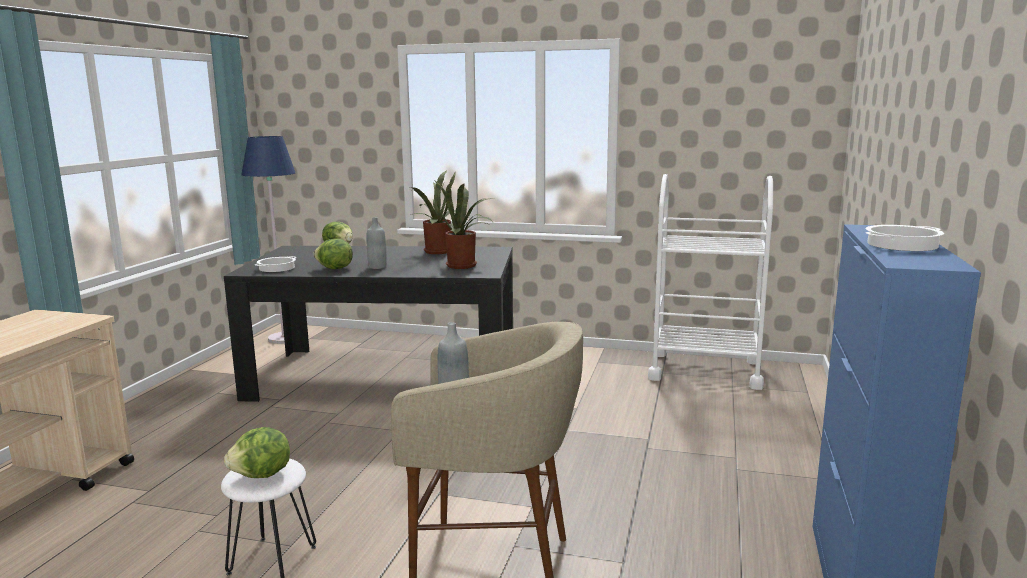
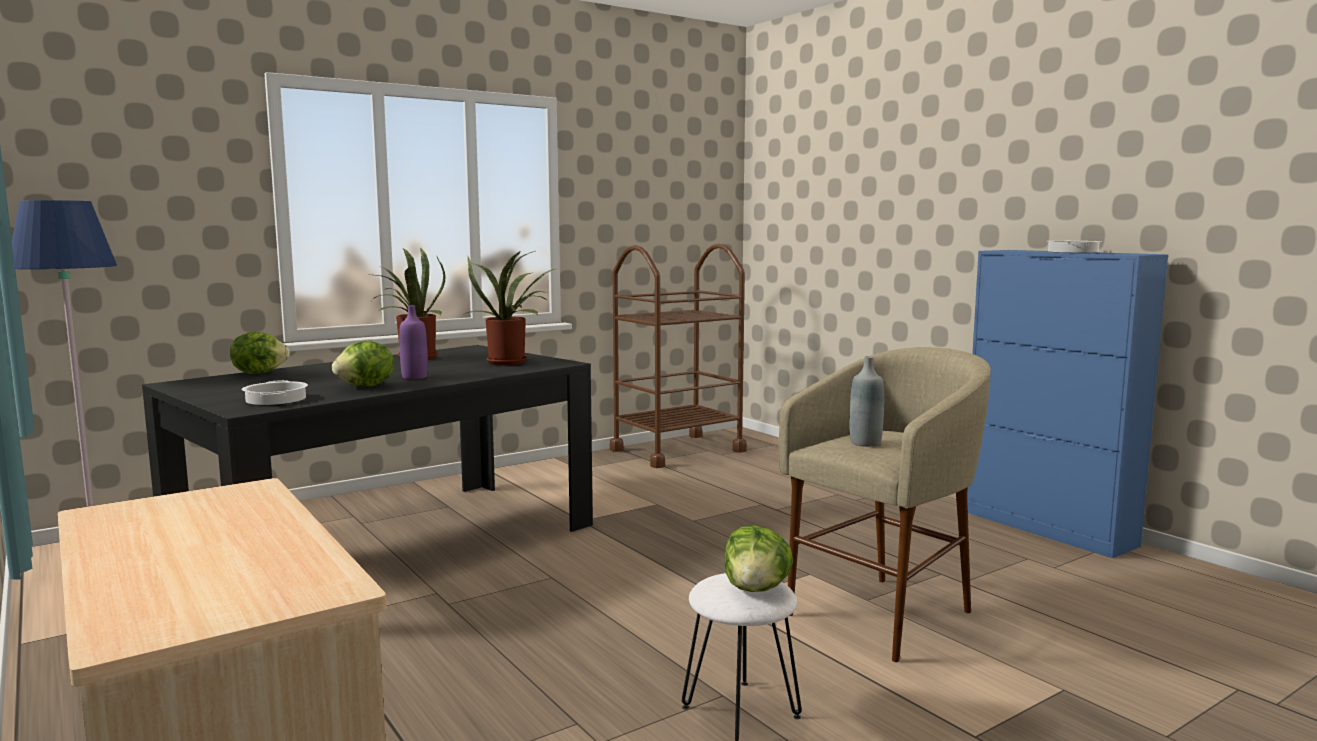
camera: 50 degrees left, 5 degrees down
grey bottle [366,217,387,269] -> purple bottle [399,305,428,379]
white cart [648,174,773,390] -> brown cart [610,244,747,468]

